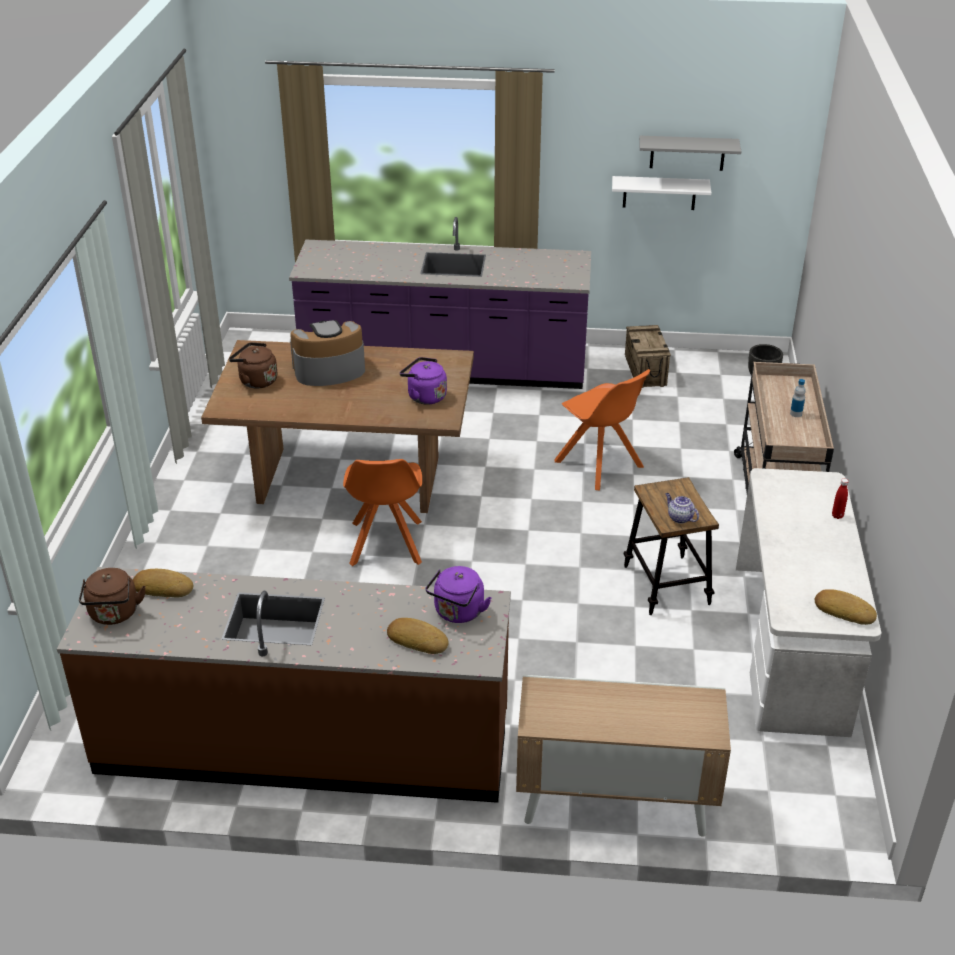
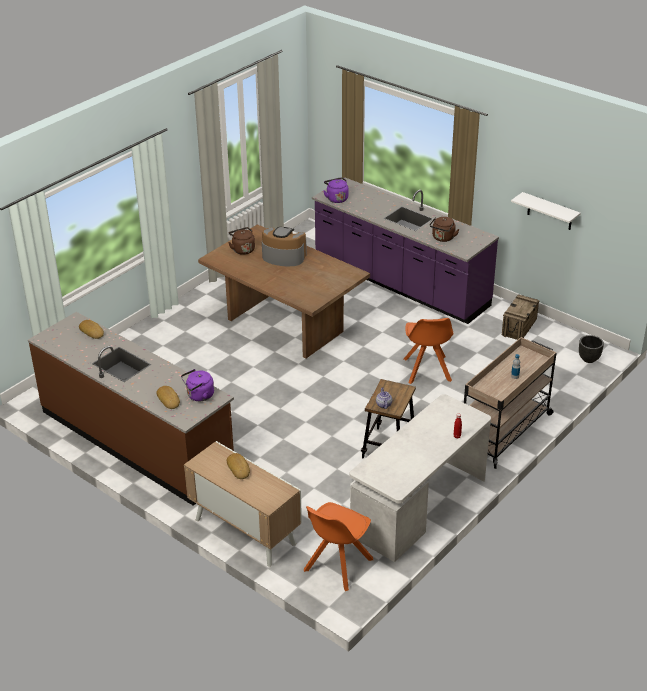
camera: 35 degrees right, 0 degrees up
brown kettle [79,568,146,625] -> brown kettle moved to [430,217,459,242]
orange chair [343,459,422,566] -> orange chair moved to [304,502,373,591]
purple kettle [400,357,447,405] -> purple kettle moved to [323,177,348,203]
grey shelf [639,136,741,171] -> none
bread [815,589,877,625] -> bread moved to [227,453,250,479]

